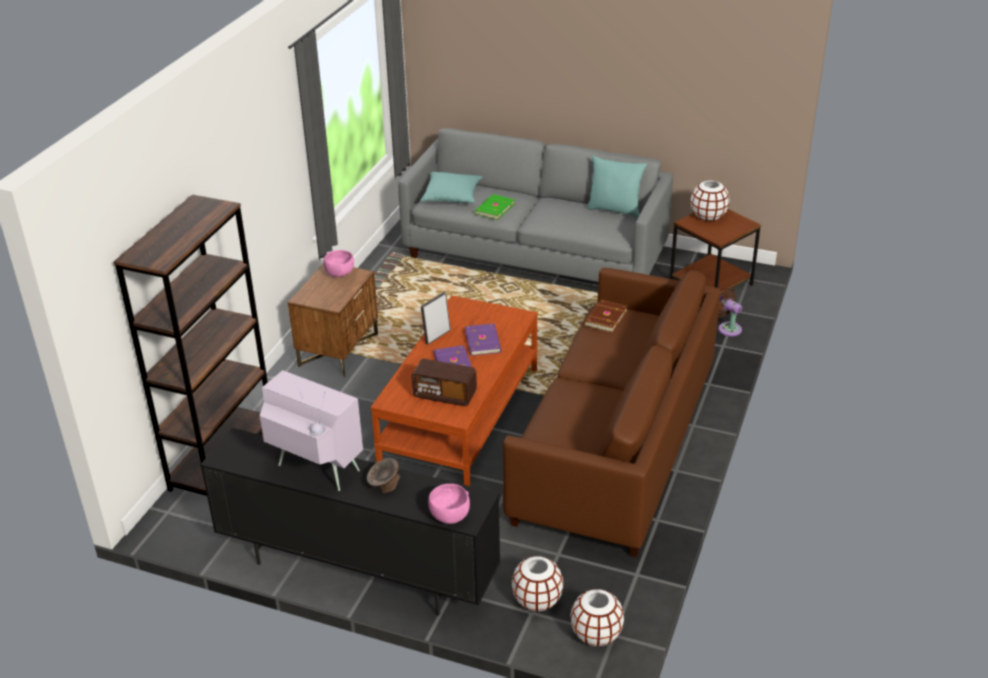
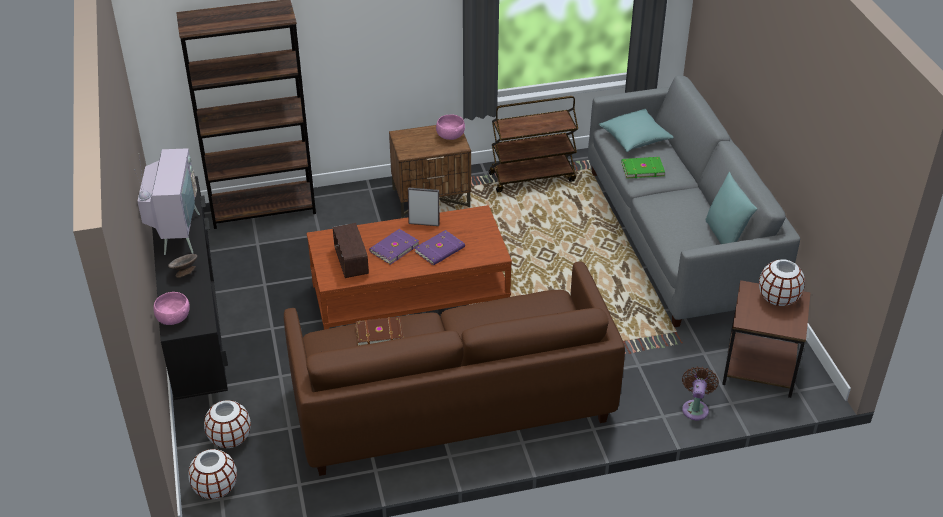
camera: 55 degrees right, 5 degrees up
brown book [584,299,628,333] -> brown book moved to [355,317,403,346]
none -> brown cart [488,96,578,192]

